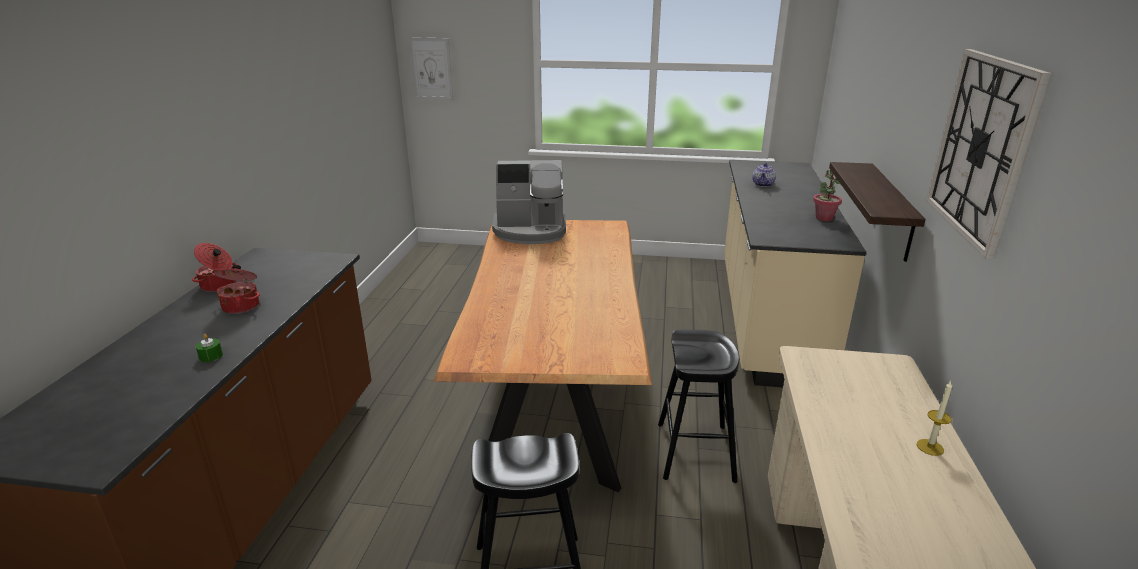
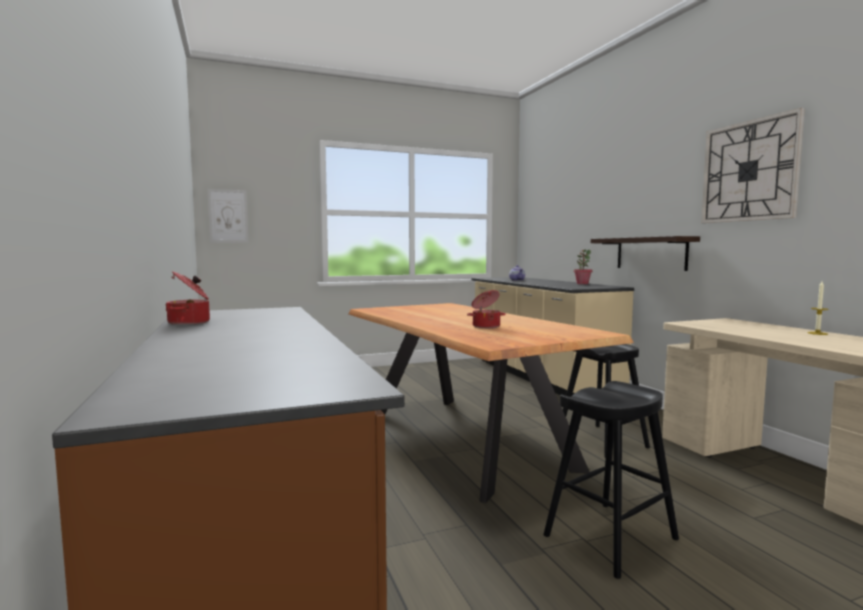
camera: 30 degrees left, 20 degrees down
green candle [196,334,223,362] -> none
cooking pot [214,265,260,314] -> cooking pot moved to [467,290,506,328]
coffee machine [492,160,566,244] -> none

